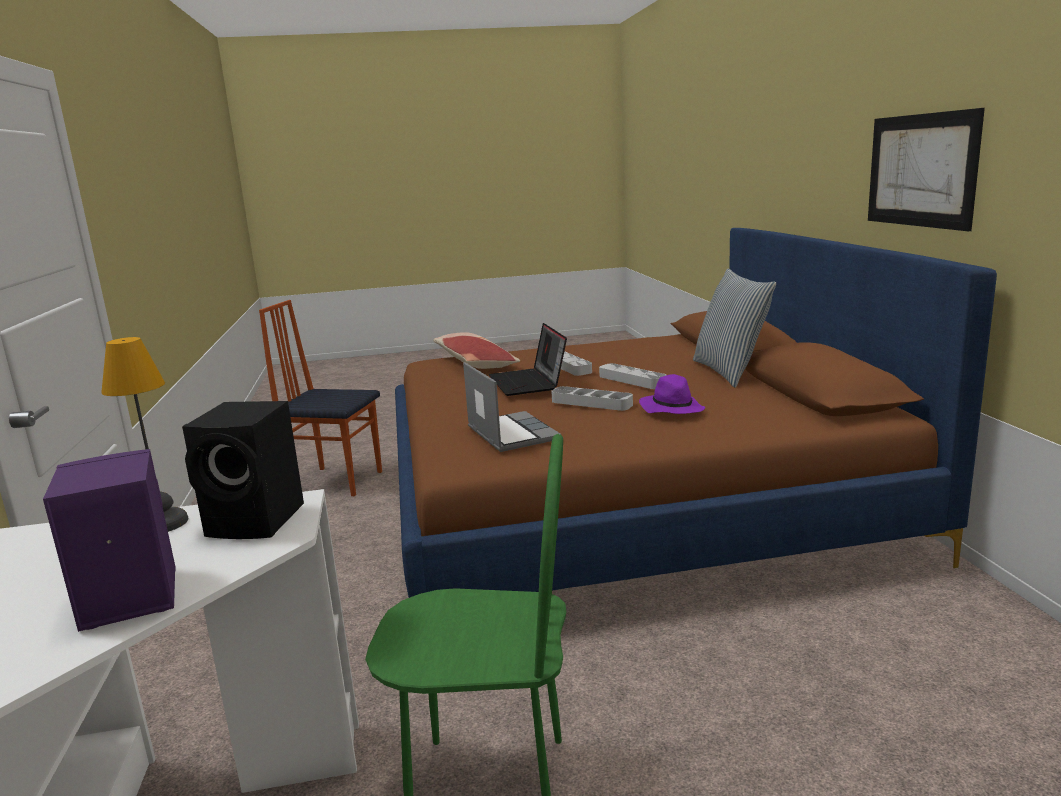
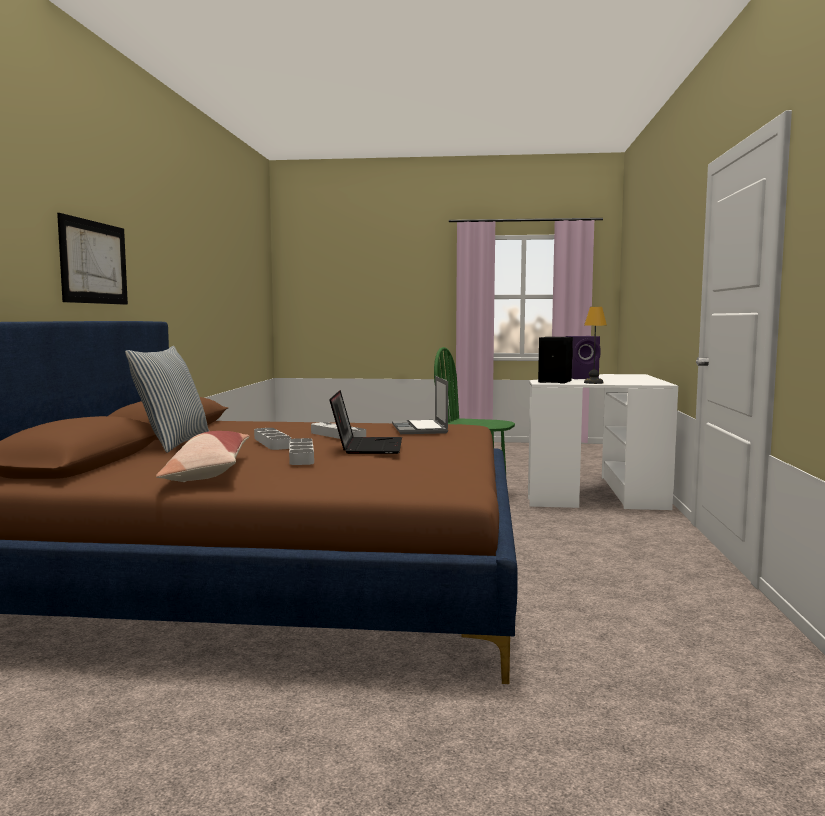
camera: 165 degrees left, 10 degrees down
chair [259,300,382,496] -> none
pillow [433,332,520,369] -> pillow moved to [156,431,249,482]
purple hat [639,374,705,414] -> none

